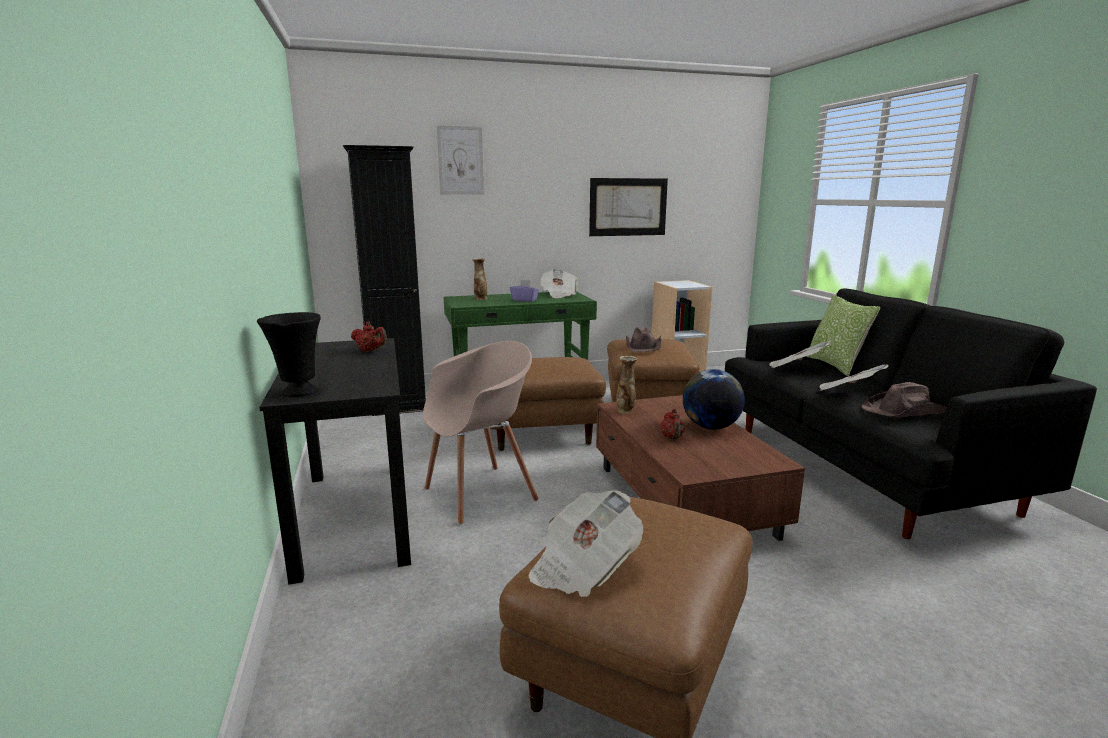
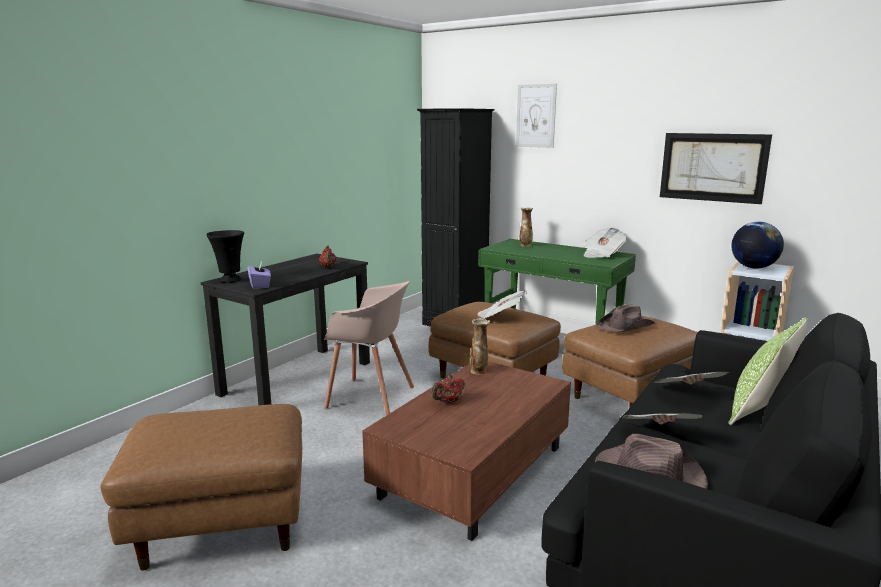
camera: 50 degrees right, 0 degrees up
purple tissue box [510,280,539,302] -> purple tissue box moved to [247,260,271,289]
newspaper [529,490,643,597] -> newspaper moved to [478,291,527,319]
globe [683,369,745,430] -> globe moved to [731,222,784,268]

